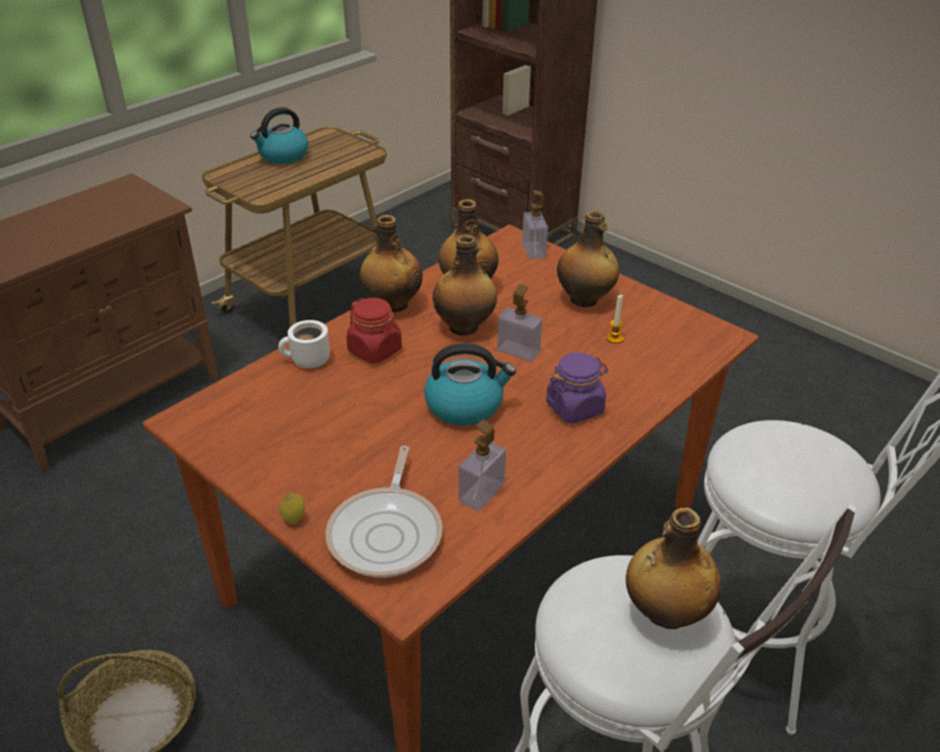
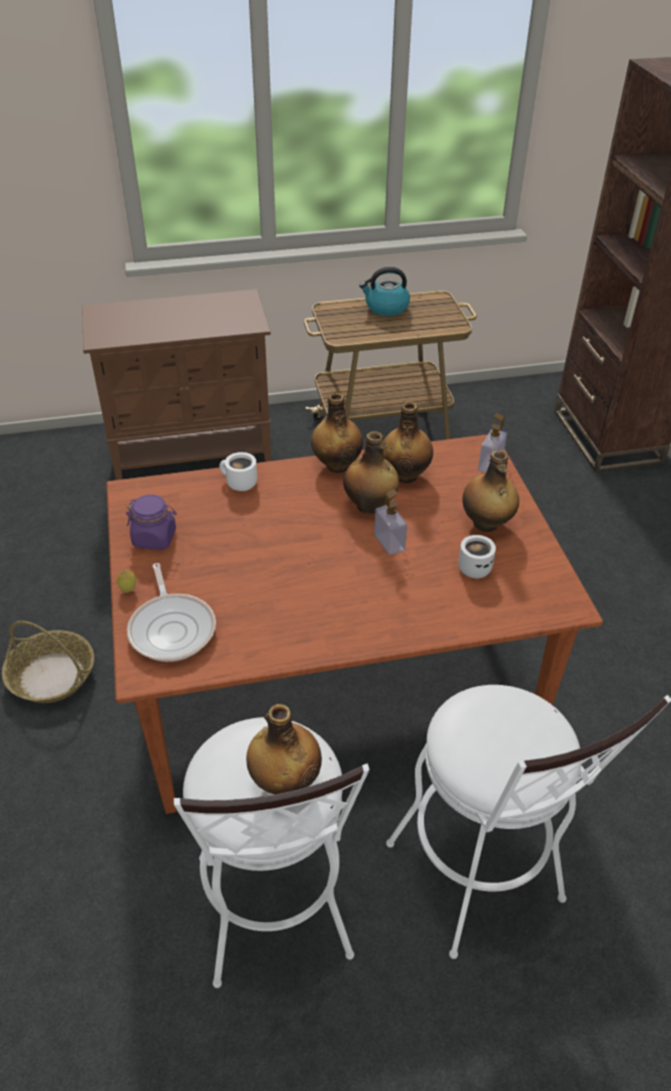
camera: 35 degrees right, 5 degrees up
frying pan [325,446,443,578] -> frying pan turned 60 degrees counterclockwise [127,563,216,662]
red jar [346,298,402,364] -> none
kettle [424,343,516,426] -> none
soap dispenser [458,420,506,511] -> none
purple jar [546,353,608,424] -> purple jar moved to [126,494,177,550]
candle [606,294,624,343] -> white mug [458,535,496,578]

